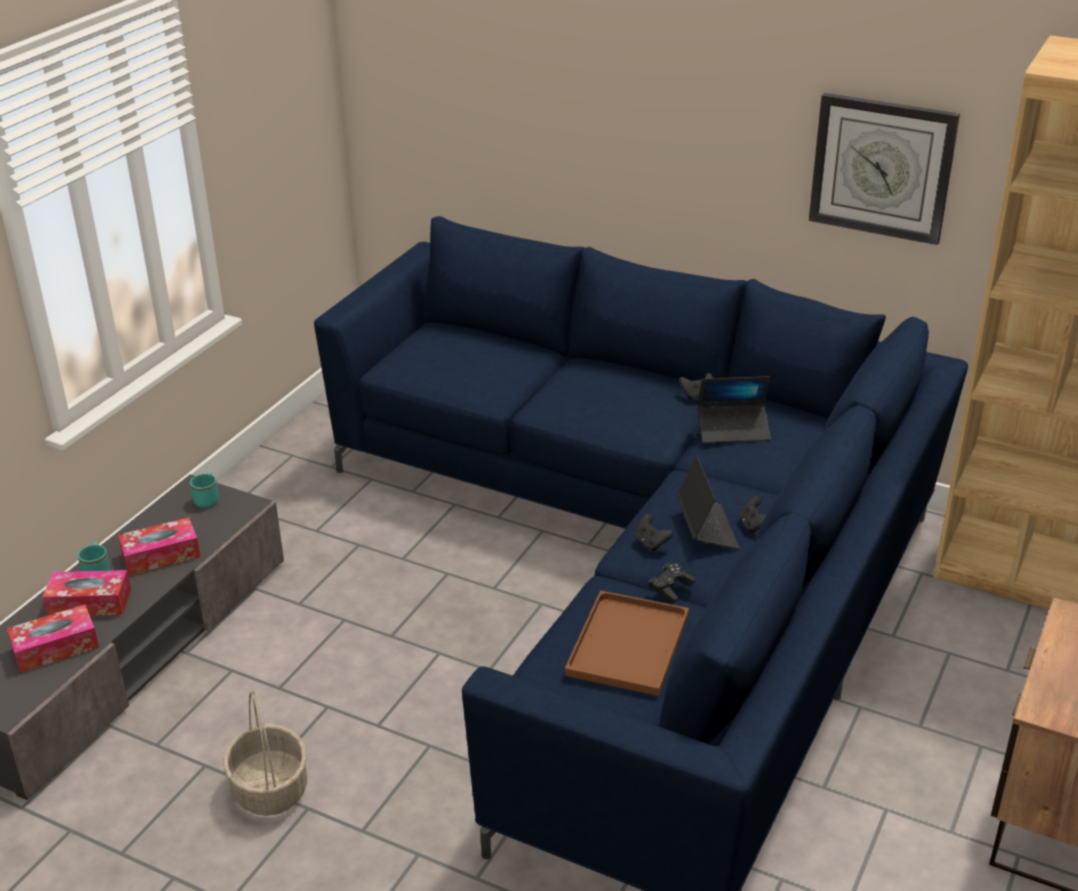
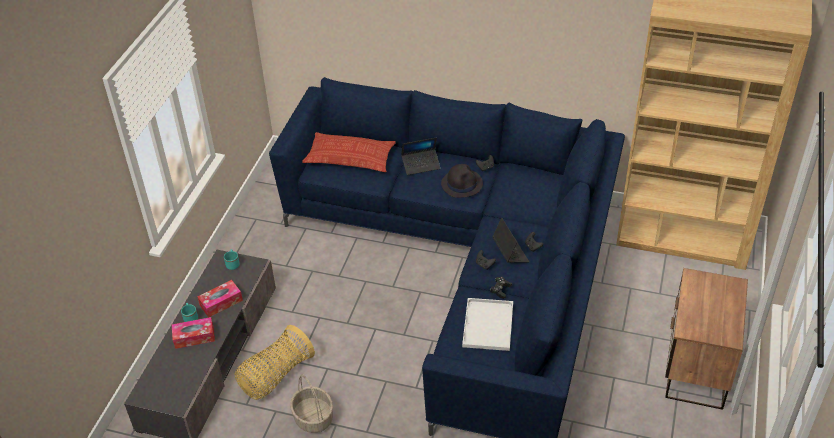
camera: 10 degrees left, 10 degrees up
tissue box [7,605,99,673] -> none
brown tray [565,590,689,696] -> white tray [462,298,513,351]
laptop [697,376,771,443] -> laptop moved to [401,138,441,175]
wall clock [809,93,960,245] -> none
none -> basket [234,325,315,400]
none -> pillow [302,132,396,172]
none -> black hat [441,164,483,198]

